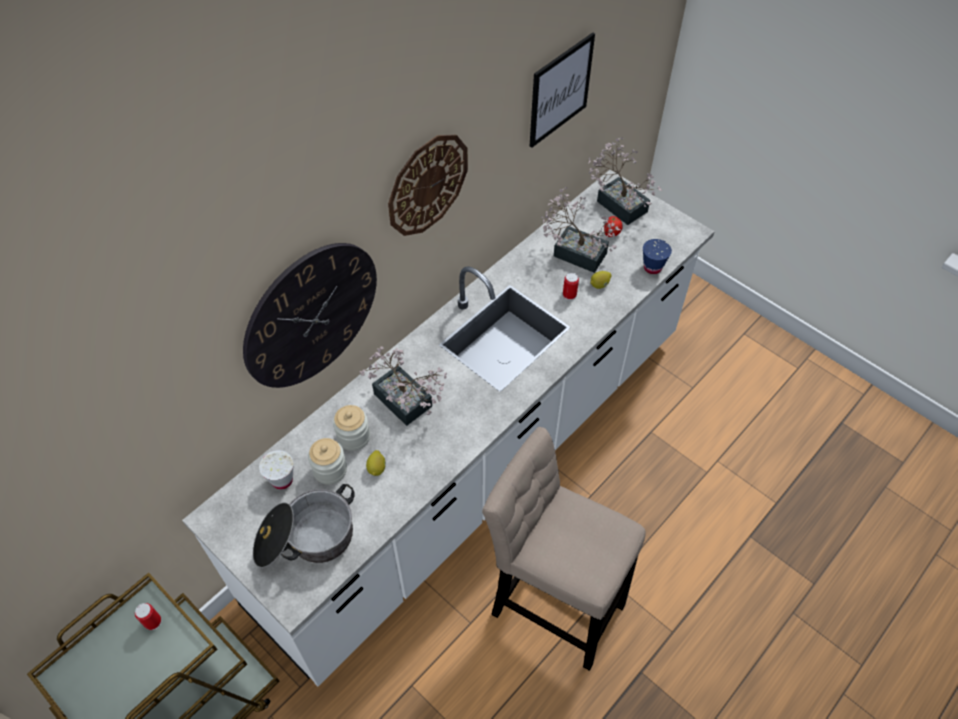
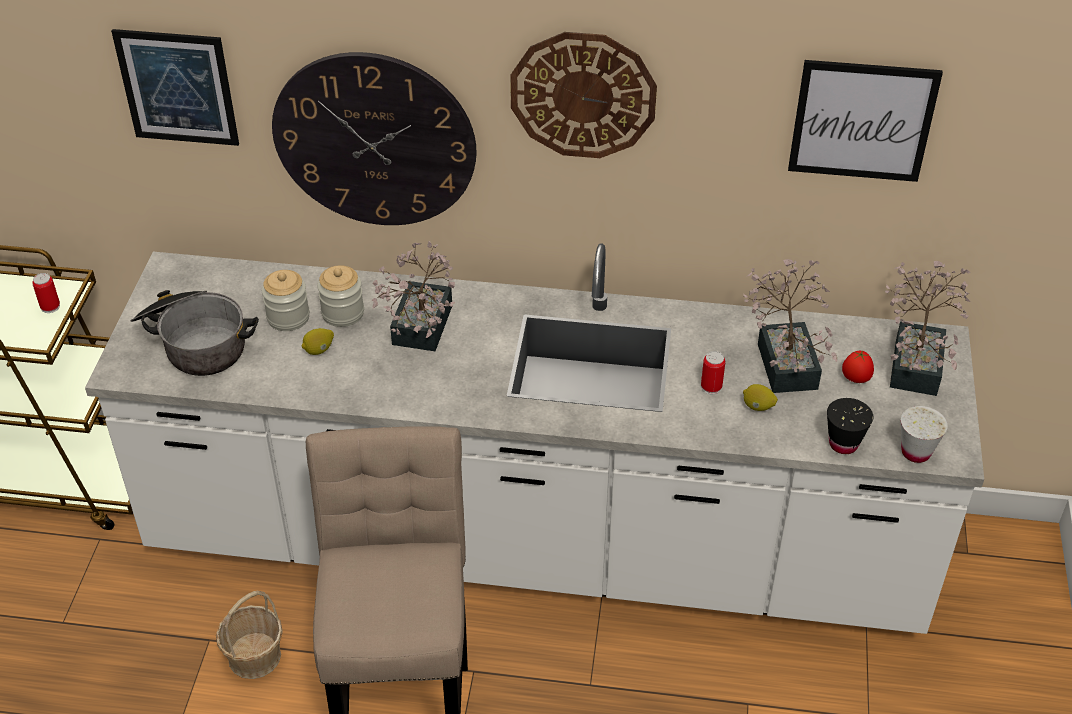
camera: 55 degrees right, 10 degrees down
white cup [259,450,294,489] -> white cup moved to [901,406,948,463]
blue cup [643,239,672,274] -> black cup [827,398,873,454]
none -> picture [111,29,239,146]
none -> basket [216,591,283,679]

